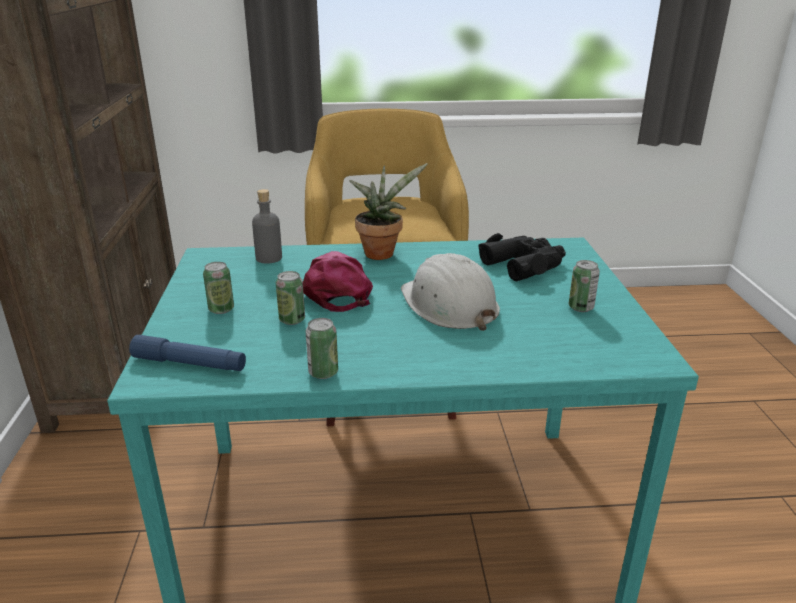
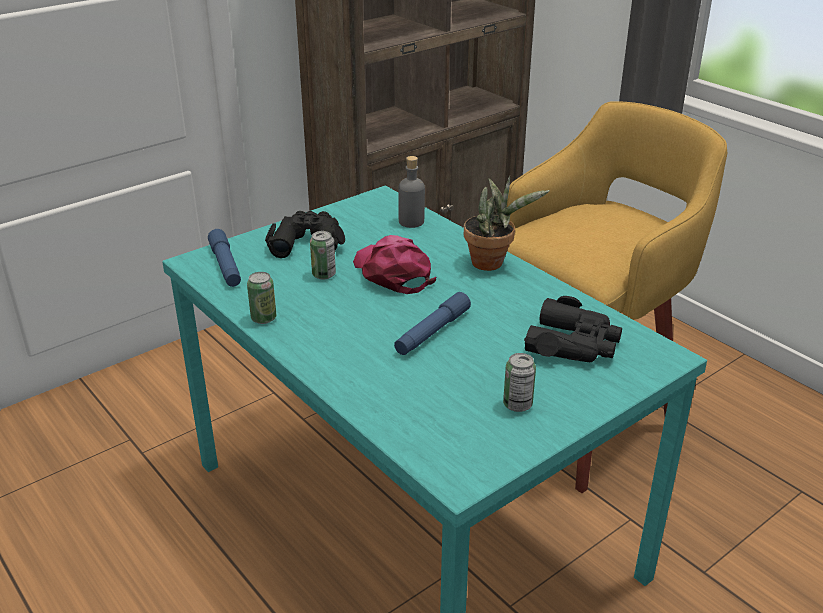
camera: 55 degrees right, 5 degrees up
can [203,262,234,314] -> black binoculars [265,211,345,258]
pink cap [303,251,373,312] -> pink cap turned 75 degrees counterclockwise [353,235,436,294]
white hard hat [401,253,500,331] -> blue flashlight [394,292,471,355]

